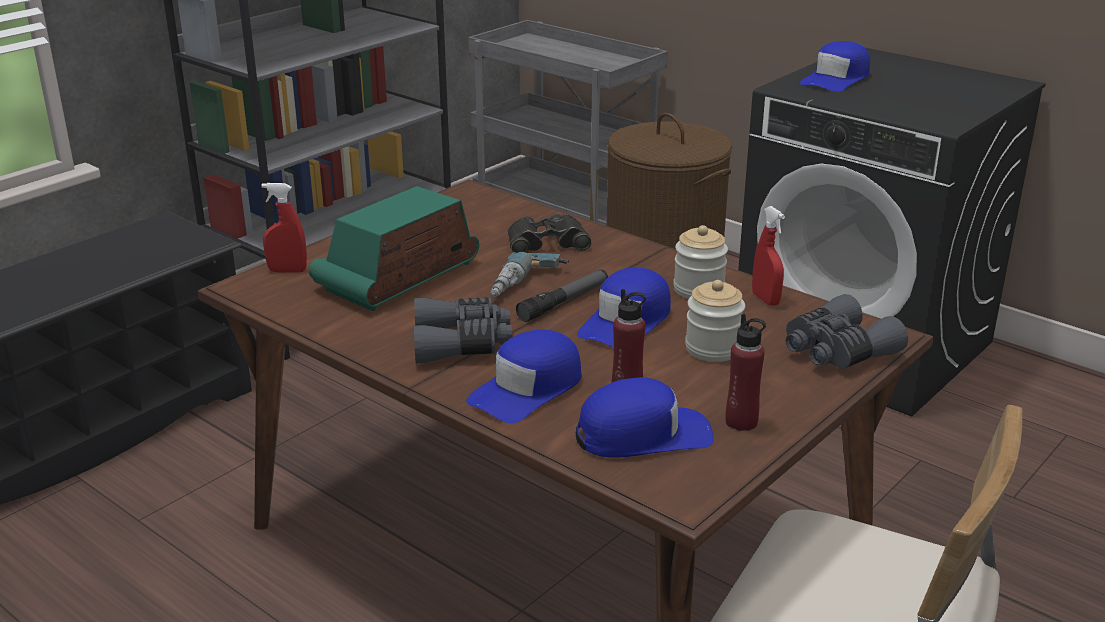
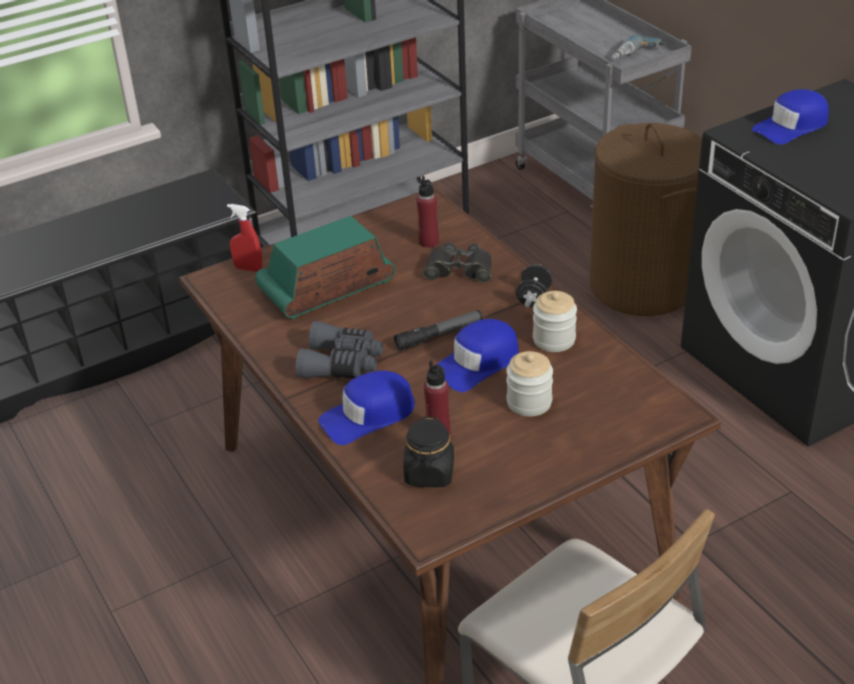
camera: 20 degrees right, 10 degrees up
power drill [490,252,569,297] -> power drill moved to [611,35,665,61]
blue cap [576,377,714,458] -> black jar [403,417,454,487]
red bottle [725,313,766,431] -> red bottle moved to [416,175,439,248]
red spray bottle [752,206,785,306] -> none
grey binoculars [785,294,908,369] -> none
none -> black dumbbell [516,264,553,308]

